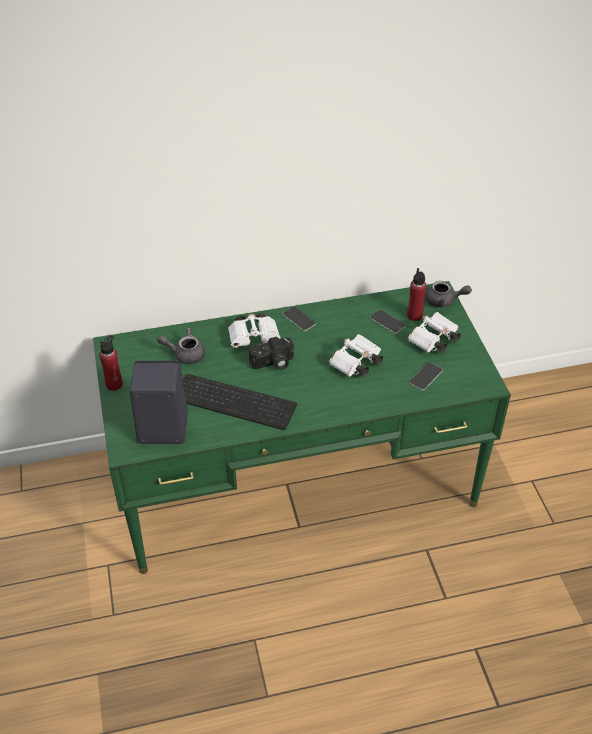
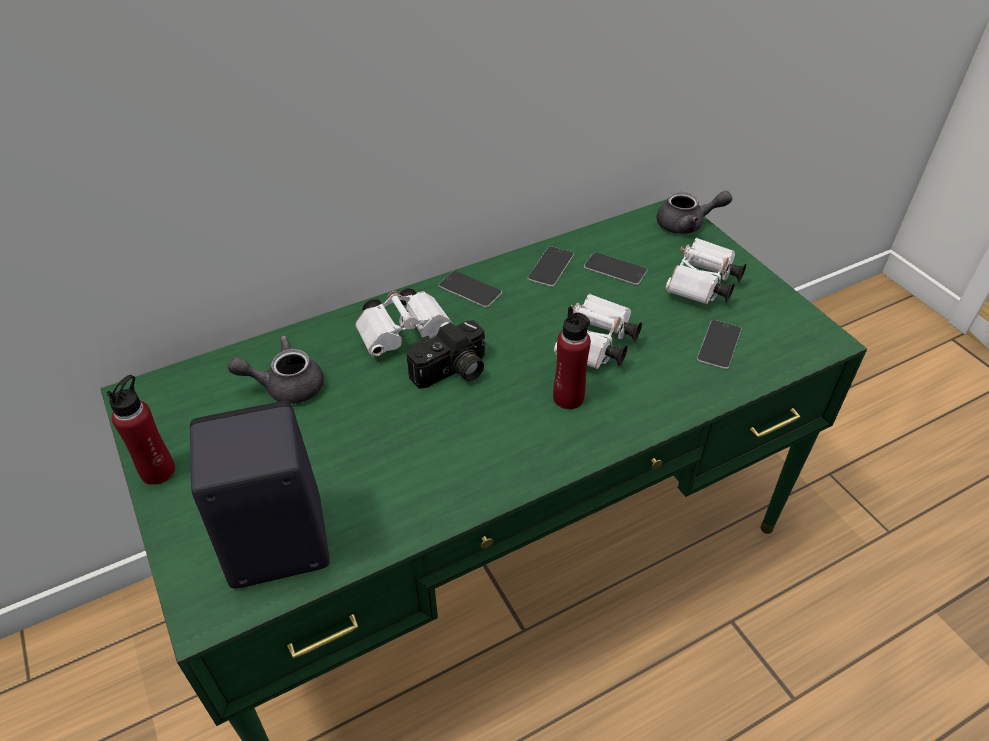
camera: 15 degrees left, 0 degrees up
keyboard [183,374,297,430] -> none
red bottle [407,268,427,321] -> red bottle moved to [553,306,591,409]
none -> phone [528,246,574,287]

